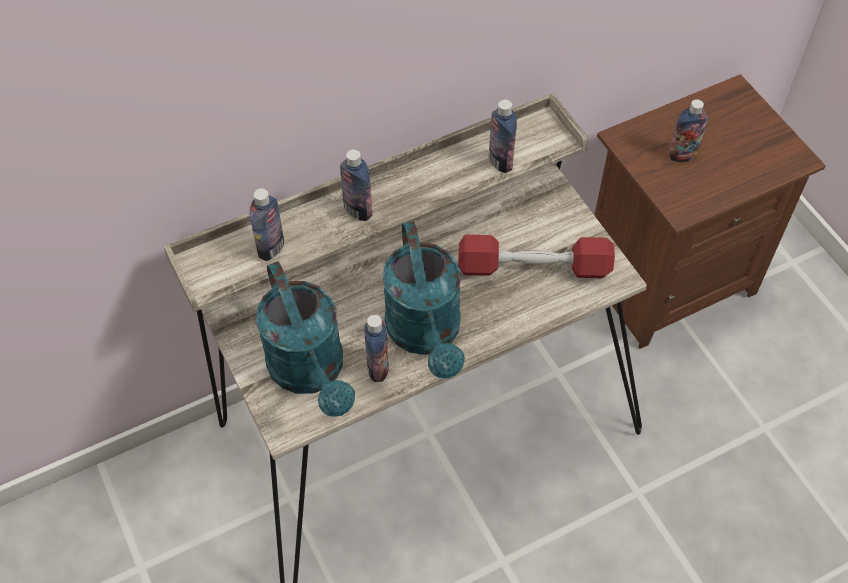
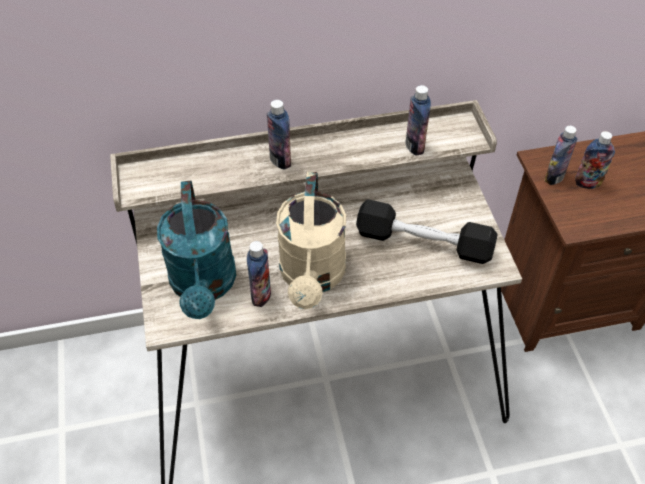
camera: 15 degrees right, 5 degrees down
bottle [250,188,284,261] -> bottle moved to [545,126,577,185]
turquoise watering can [382,221,465,379] -> beige watering can [276,172,346,309]
red dumbbell [458,235,615,278] -> black dumbbell [356,199,498,264]

